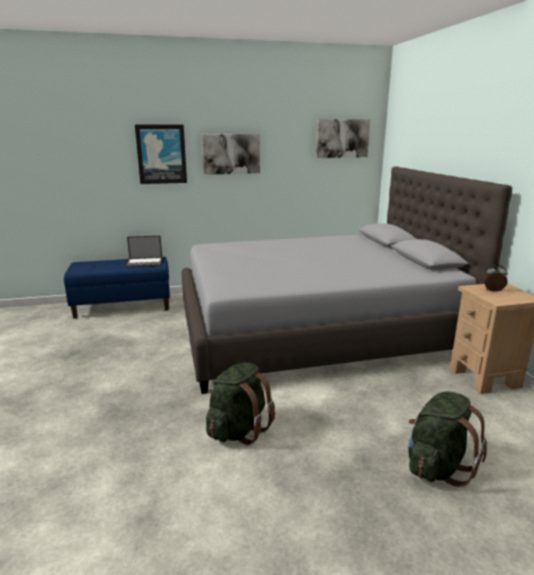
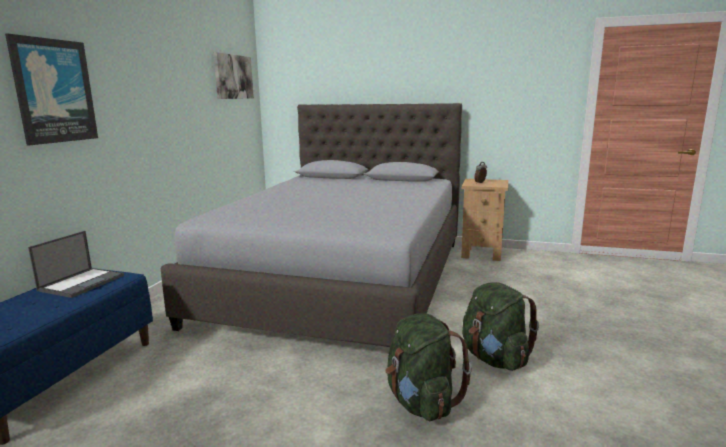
camera: 60 degrees left, 5 degrees down
picture [202,134,260,175] -> none
green backpack [408,392,487,487] -> green backpack moved to [385,313,472,421]

